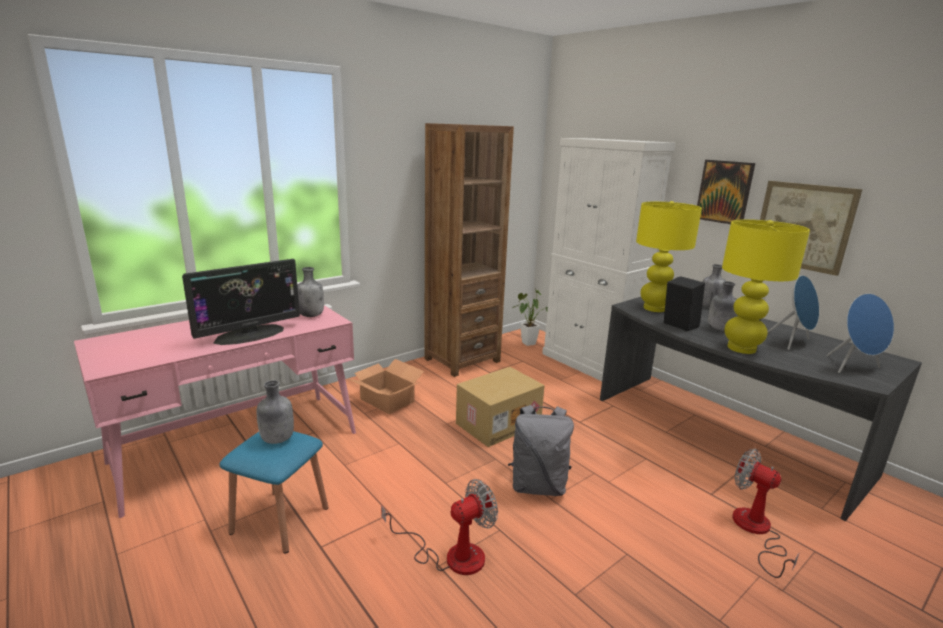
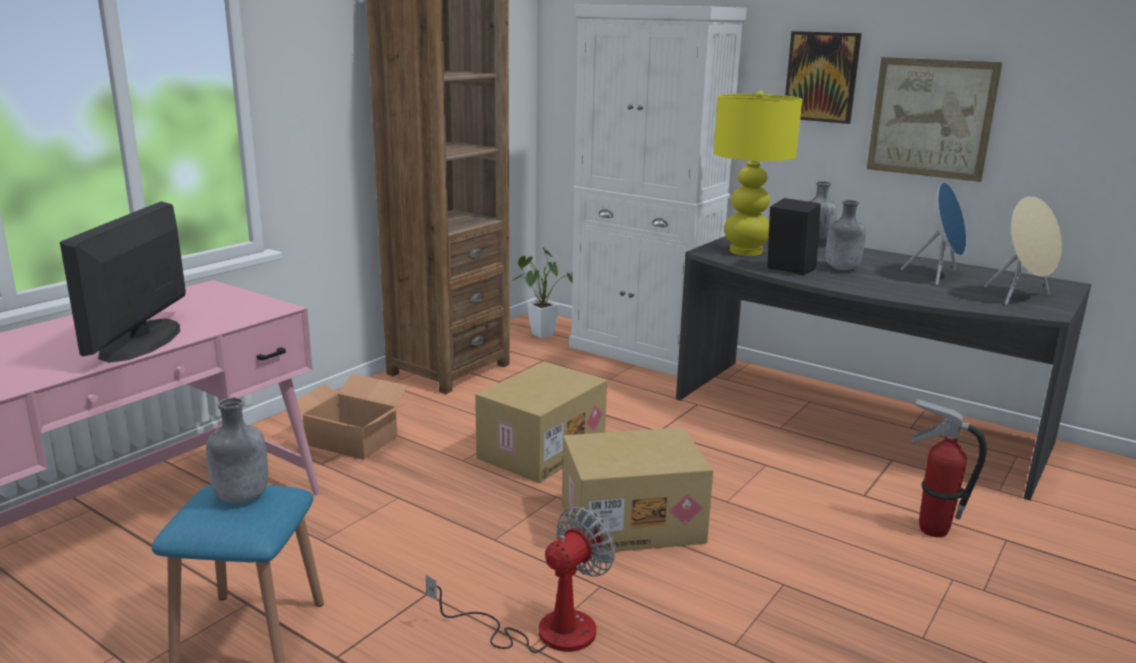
camera: 15 degrees left, 0 degrees up
monitor [182,259,300,345] -> monitor turned 150 degrees clockwise [60,201,186,363]
grey bottle [297,267,324,317] -> none
grey backpack [508,405,574,496] -> cardboard box [562,428,713,552]
yellow table lamp [722,219,810,354] -> none
fan [732,448,800,578] -> fire extinguisher [911,398,987,537]
blue speaker [827,294,894,373] -> beige speaker [984,196,1062,305]

